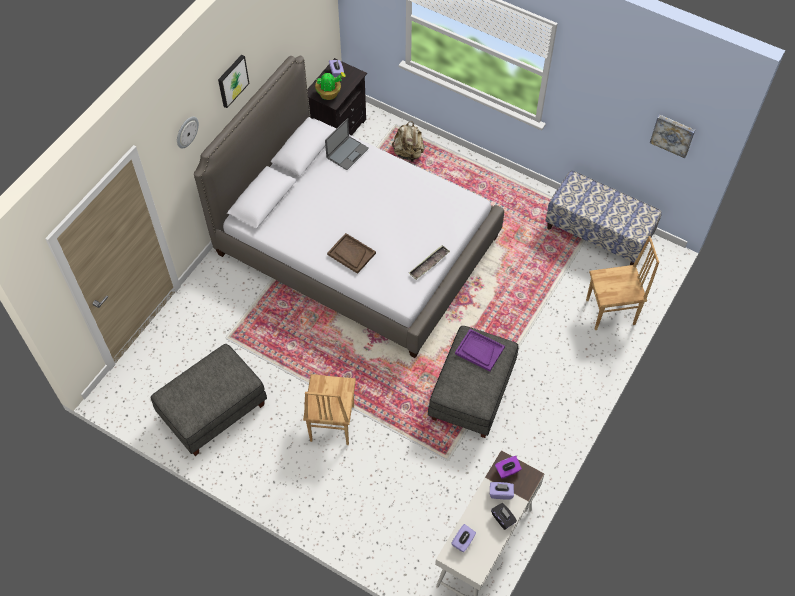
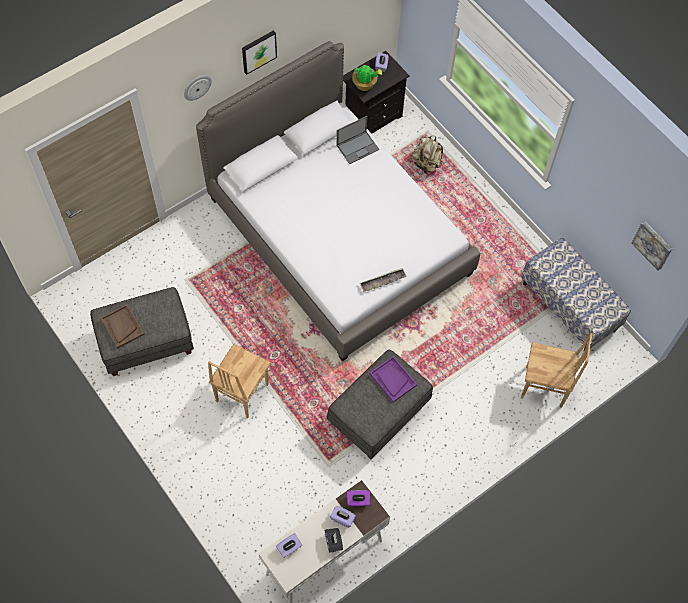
camera: 20 degrees right, 5 degrees up
brown tray [327,233,376,274] -> brown tray moved to [100,304,145,349]

